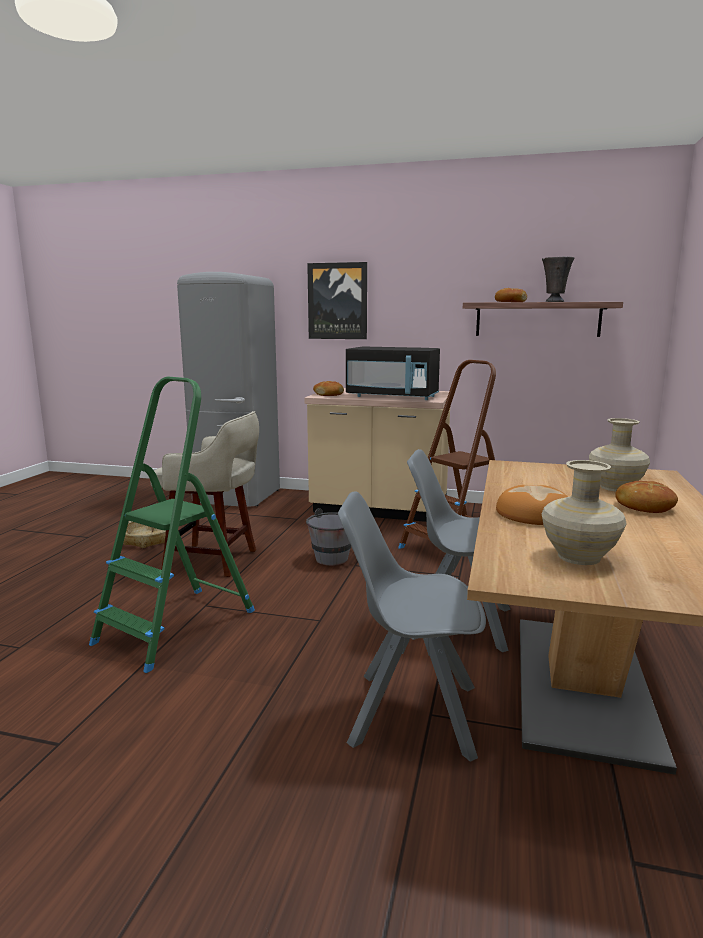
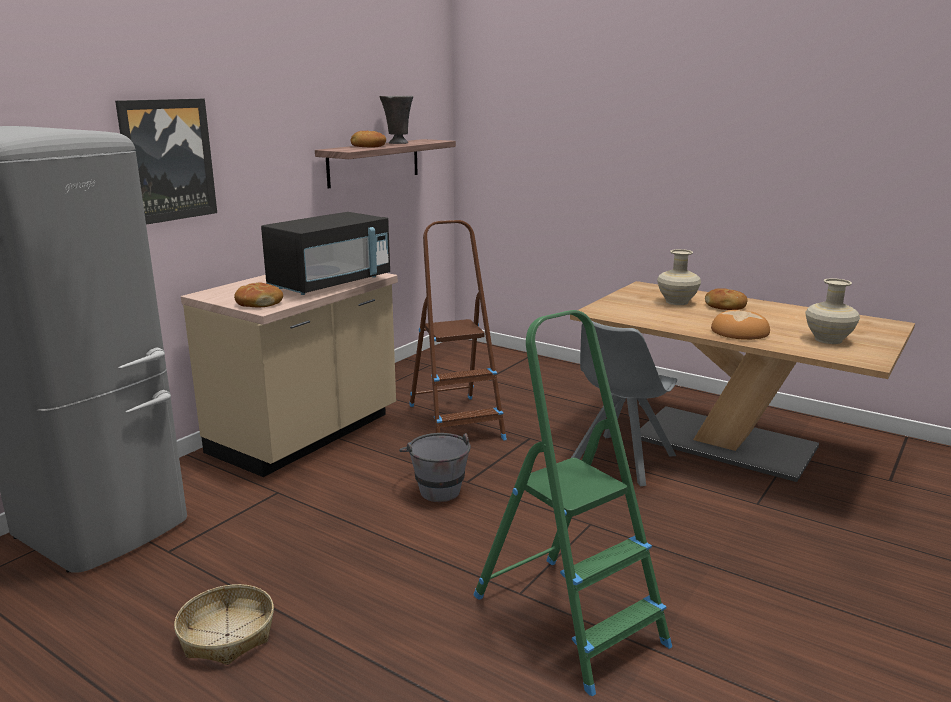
camera: 70 degrees left, 5 degrees up
beige stool [150,411,259,577] -> none
grey chair [338,491,486,762] -> none

